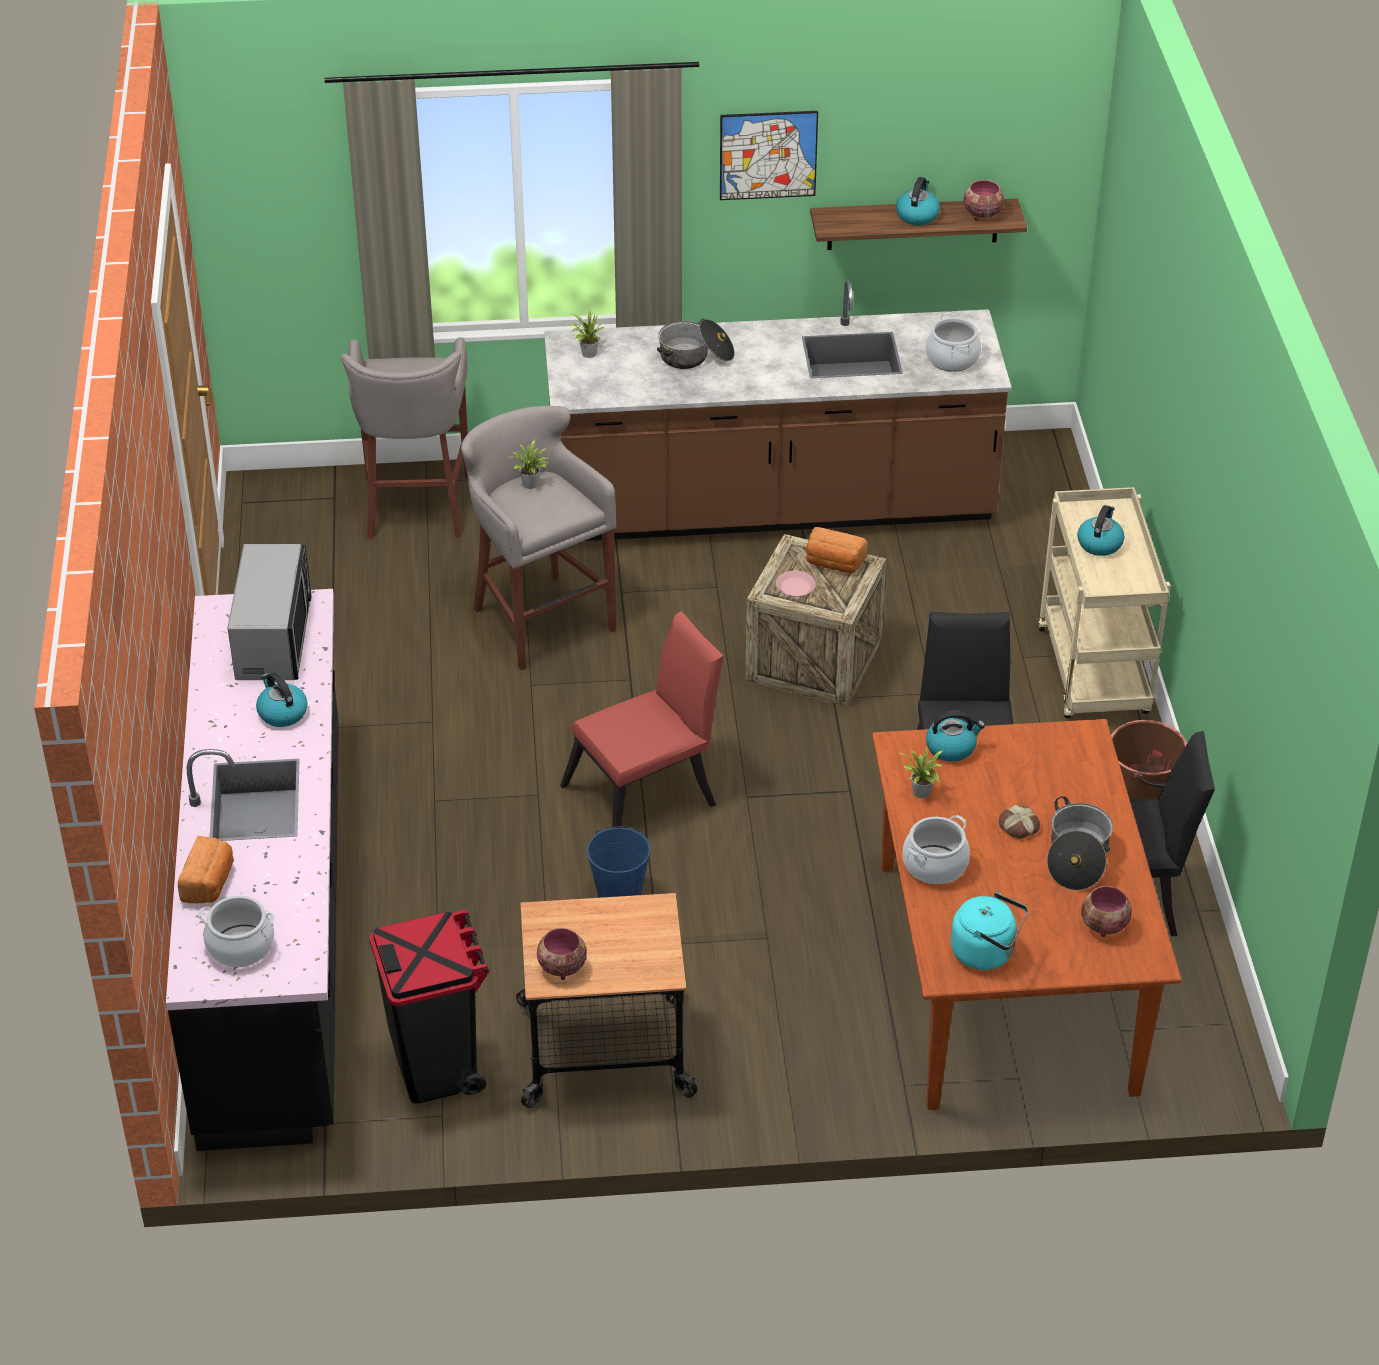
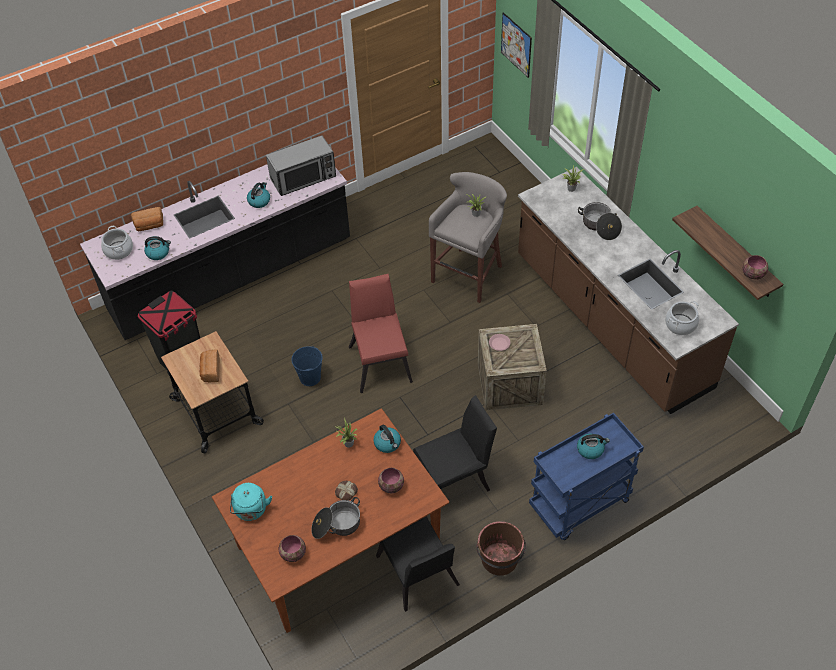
camera: 65 degrees right, 10 degrees up
grey stool [341,337,468,539] -> none
bowl [537,928,587,980] -> bowl moved to [378,468,404,493]
red chair [560,611,724,828] -> red chair turned 135 degrees counterclockwise [349,274,413,393]
picture [720,111,818,200] -> picture moved to [501,12,532,78]
bread [806,527,868,573] -> bread moved to [200,349,220,383]
kettle [896,177,940,225] -> kettle moved to [144,236,171,260]
cooking pot [903,815,970,885] -> none
beige cart [1038,487,1171,718] -> blue cart [529,413,644,540]

